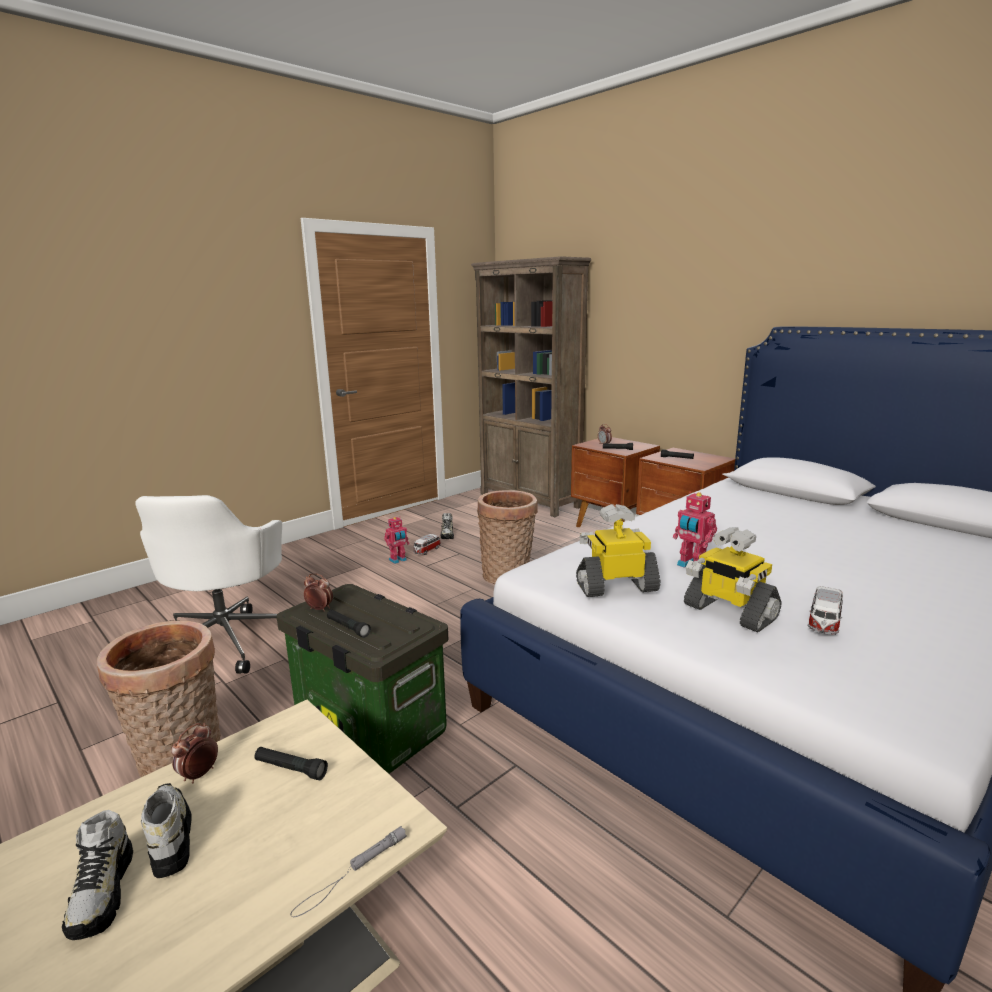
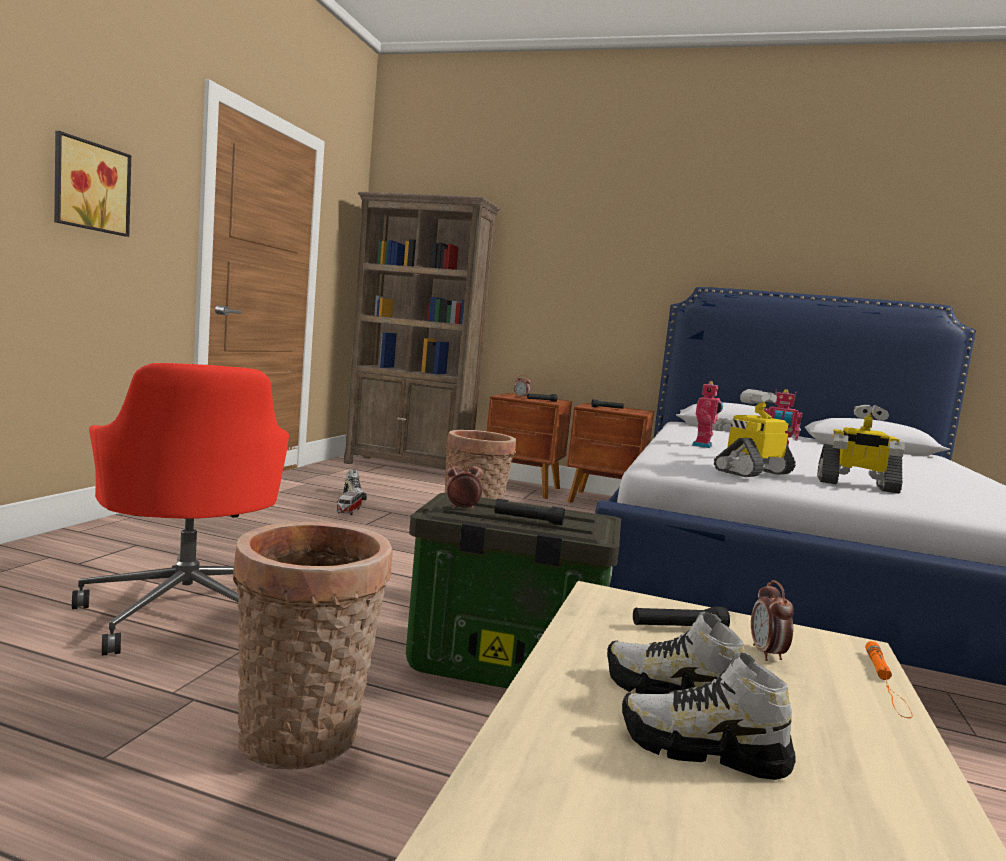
camera: 30 degrees left, 10 degrees down
shoe [62,810,133,940] -> shoe turned 150 degrees clockwise [622,652,796,780]
white office chair [135,495,282,674] -> red office chair [72,363,289,656]
alarm clock [171,723,218,783] -> alarm clock moved to [751,580,794,661]
grey flashlight [291,826,407,917] -> orange flashlight [865,641,913,718]
toy robot [384,517,410,564] -> toy robot moved to [692,381,723,448]
toy car [808,586,843,634] -> none
none -> picture [54,131,131,237]

